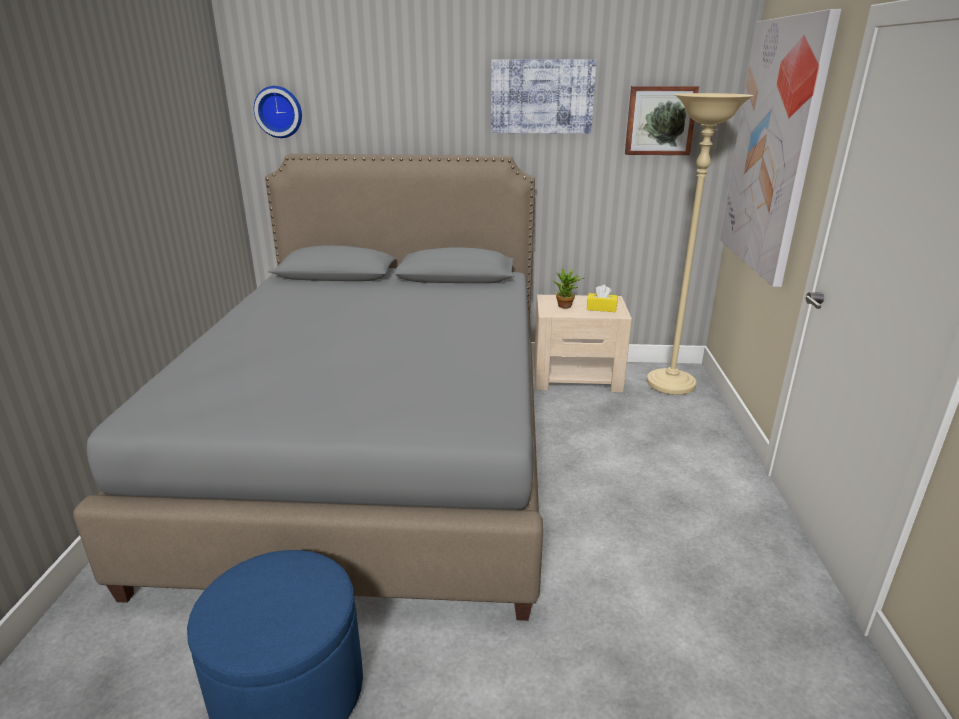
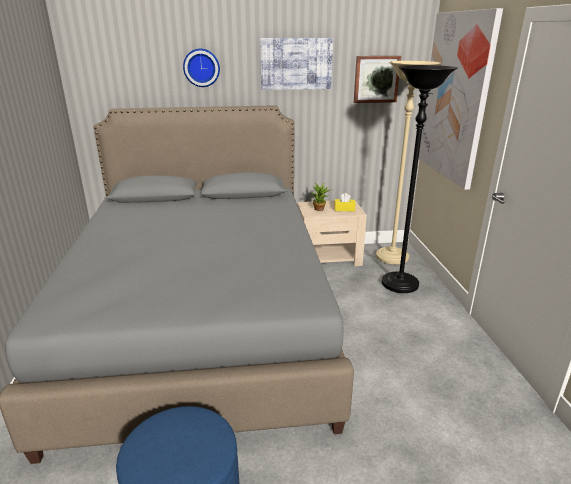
camera: 10 degrees left, 0 degrees up
wall clock [254,86,302,138] -> wall clock moved to [183,49,220,87]
none -> black floor lamp [382,65,458,293]

